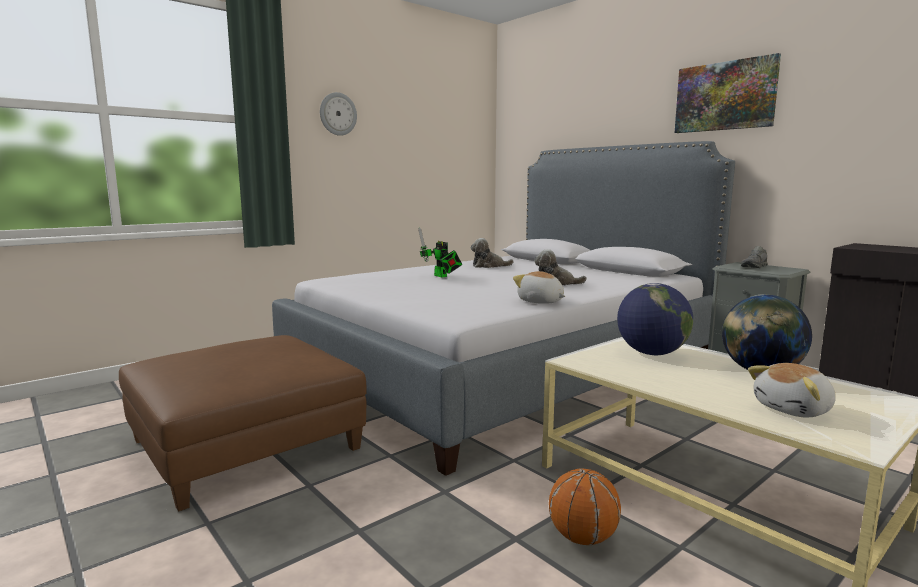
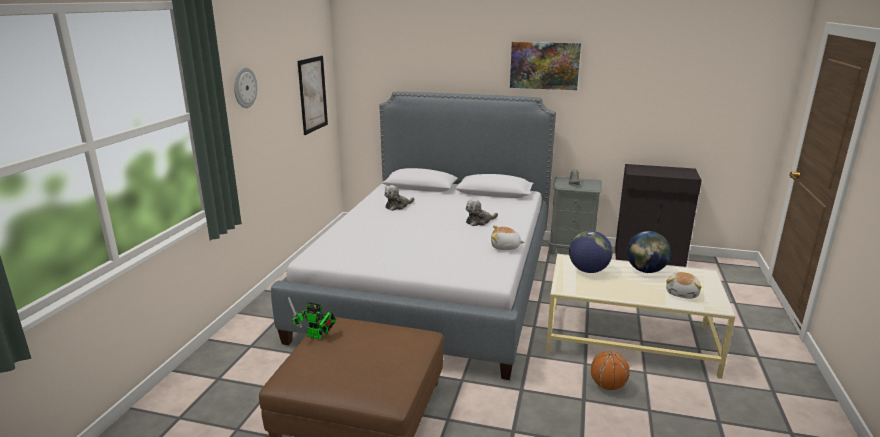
camera: 35 degrees left, 10 degrees up
toy robot [418,227,462,278] -> toy robot moved to [288,297,336,339]
none -> picture [298,56,328,135]

